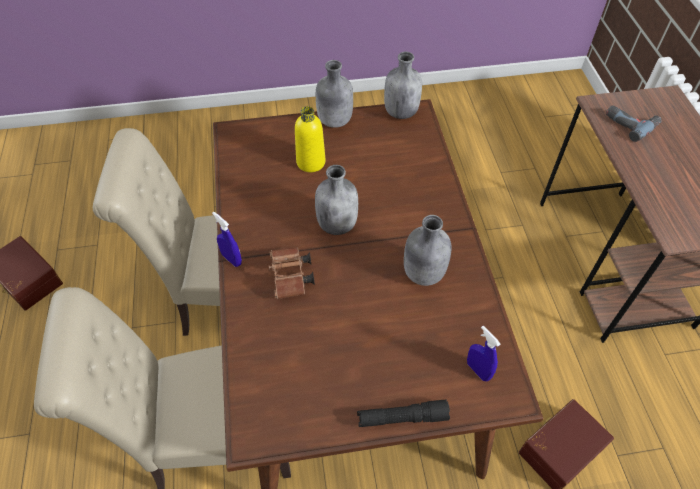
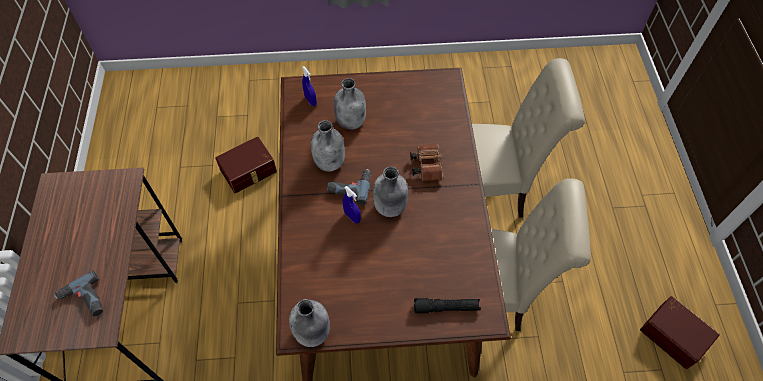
camera: 175 degrees left, 5 degrees up
blue spray bottle [212,212,242,267] -> blue spray bottle moved to [343,186,361,224]
yellow bottle [295,106,326,172] -> none
grey bottle [316,60,353,128] -> grey bottle moved to [334,78,366,130]
black flashlight [357,399,450,427] -> black flashlight moved to [414,298,481,313]
none -> power drill [327,169,371,205]

